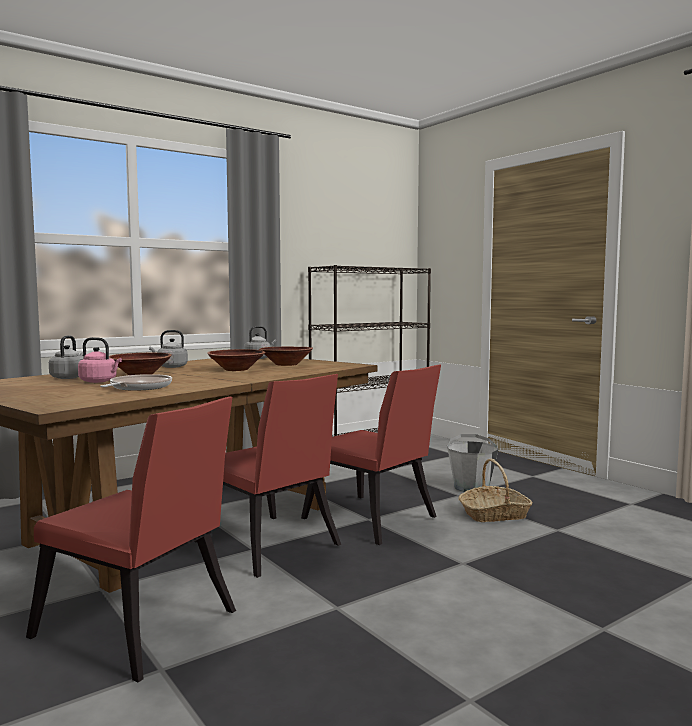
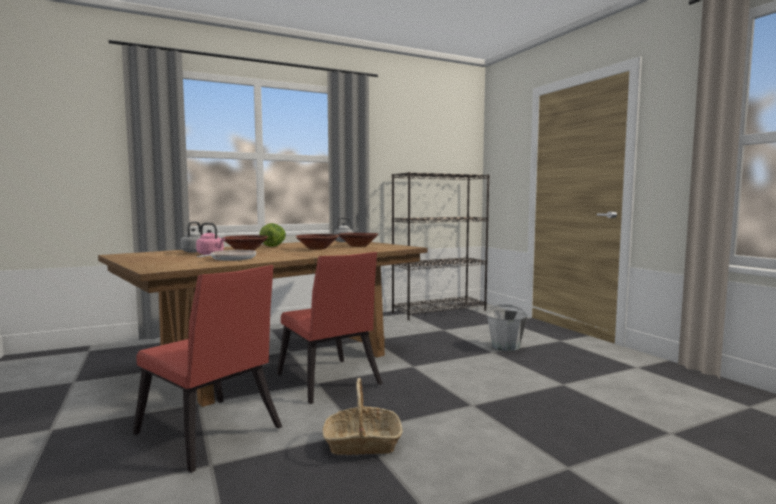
camera: 10 degrees right, 0 degrees up
grey kettle [149,330,188,368] -> lettuce [259,223,286,247]
red chair [301,365,441,545] -> none
basket [458,459,532,522] -> basket moved to [323,378,402,455]

